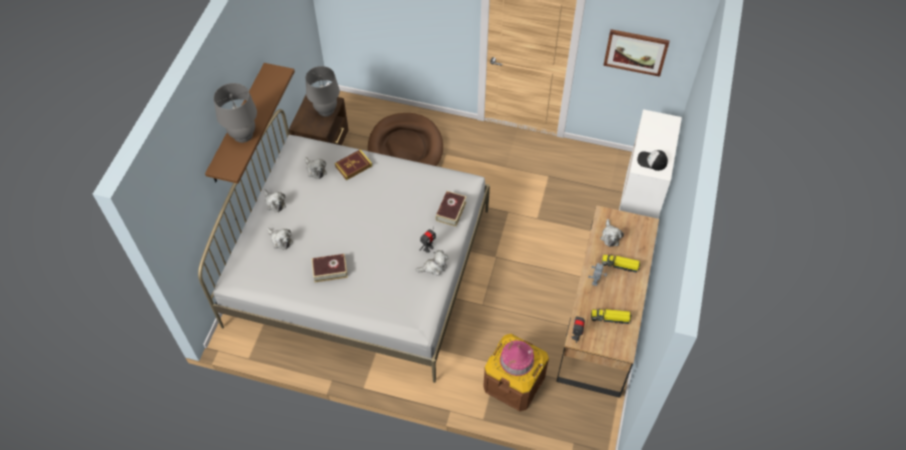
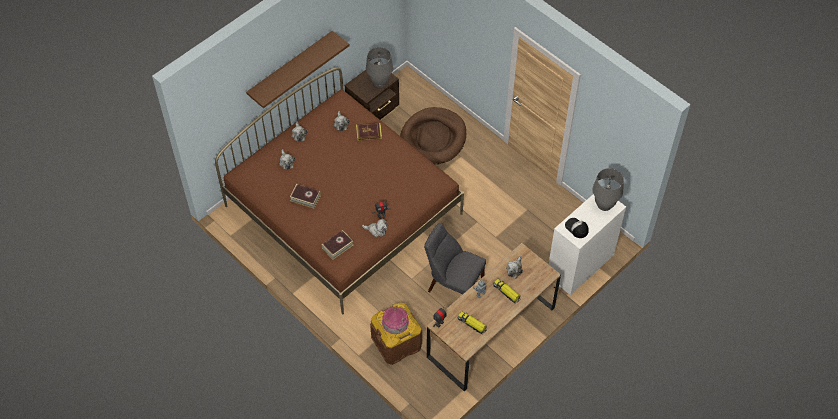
camera: 30 degrees right, 0 degrees up
white bed [198,109,490,383] -> brown bed [215,68,464,315]
grey table lamp [214,83,257,143] -> grey table lamp moved to [592,168,624,211]
book [436,191,467,227] -> book moved to [322,230,354,260]
picture [603,29,670,77] -> none
none -> grey chair [424,223,486,294]

